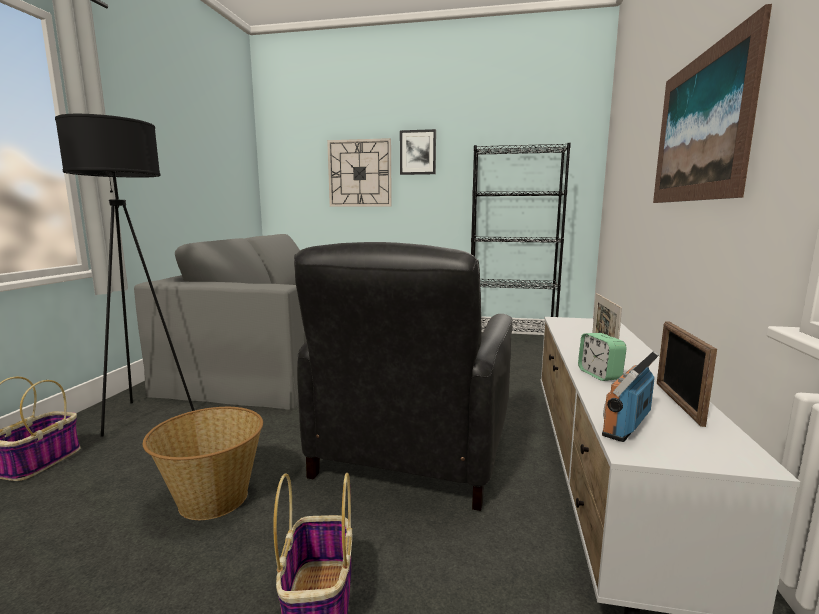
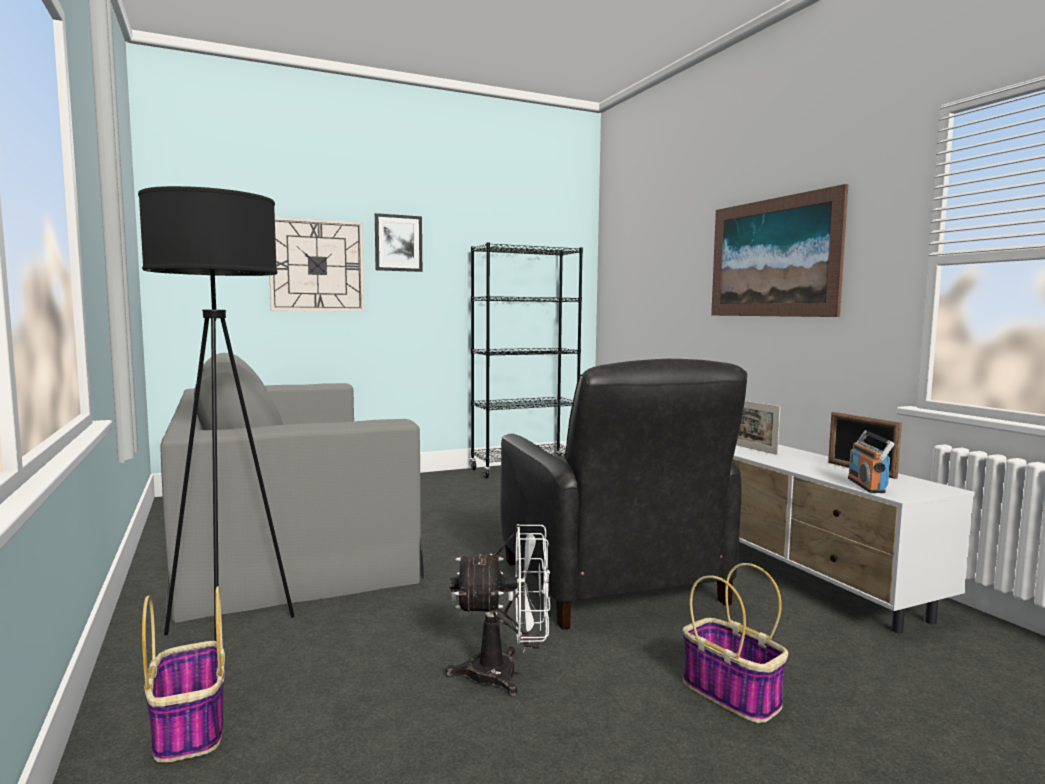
camera: 35 degrees left, 5 degrees down
basket [143,407,263,520] -> white fan [446,524,550,697]
alarm clock [578,333,627,381] -> none

